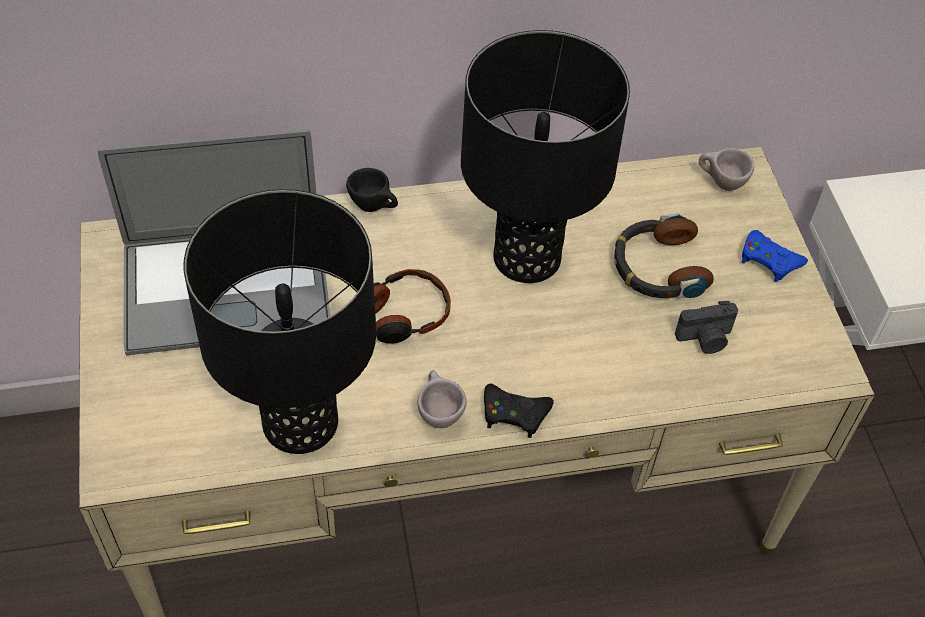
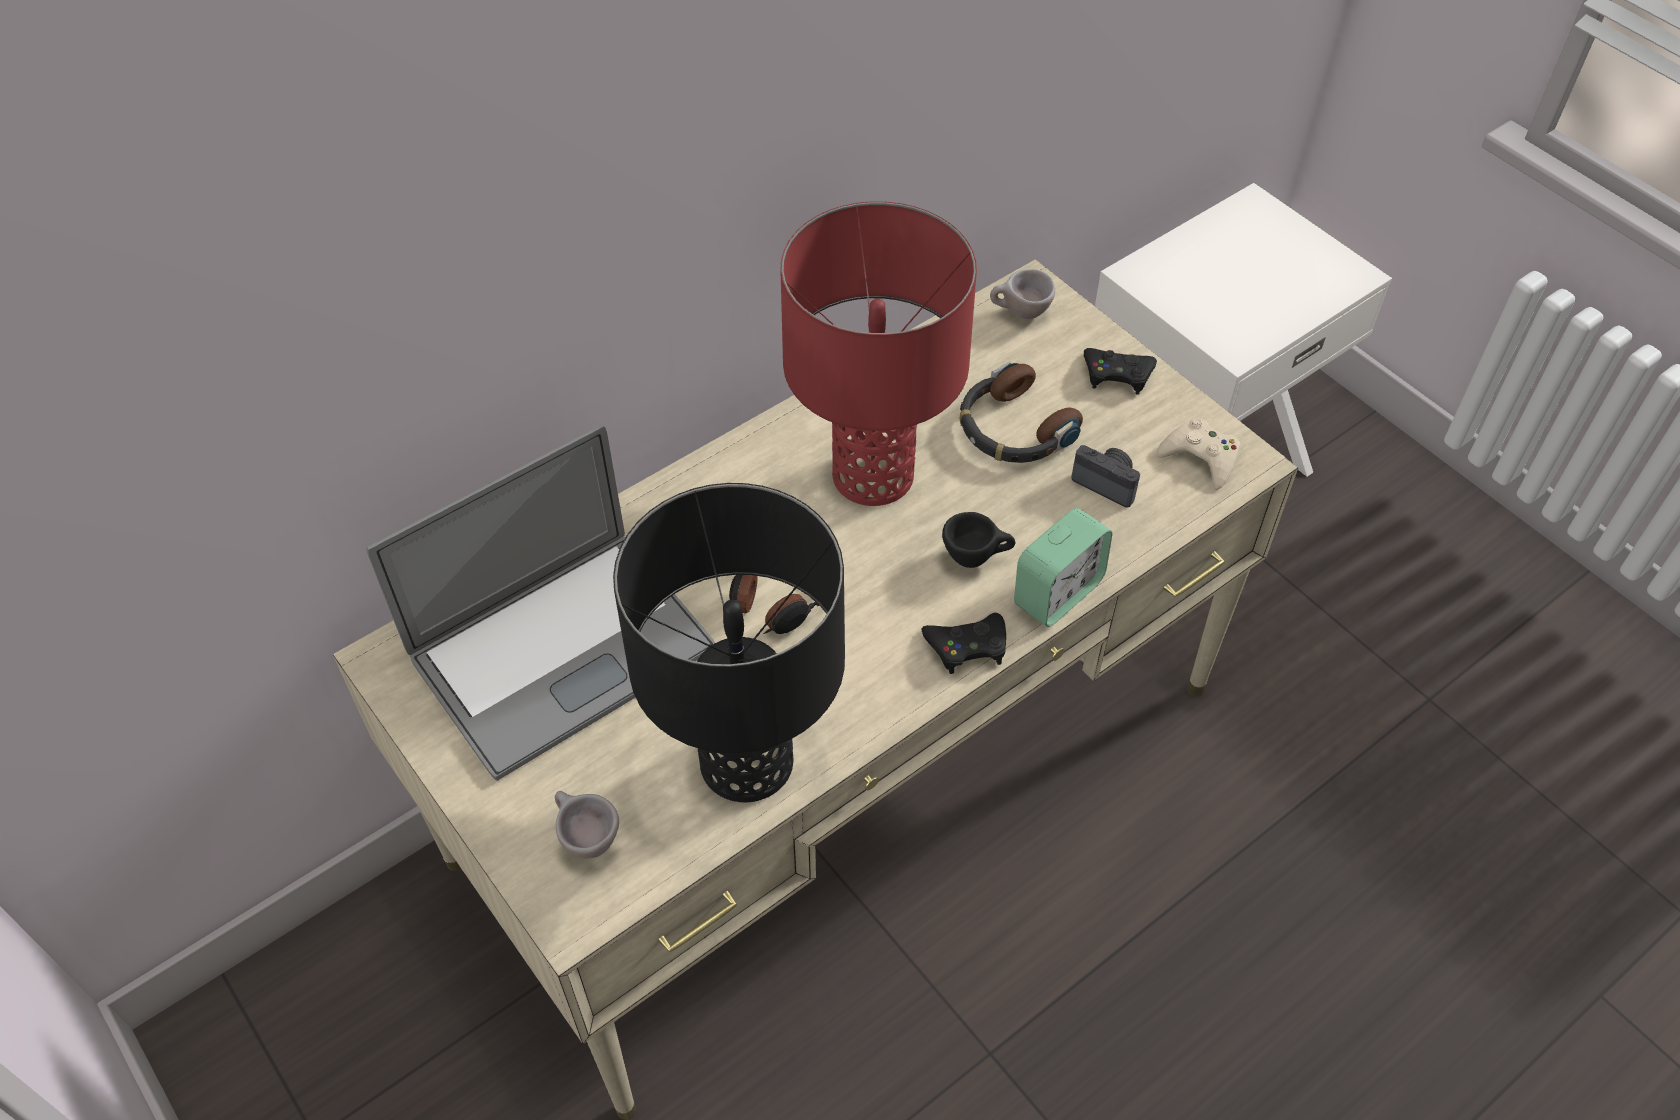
camera: 25 degrees left, 0 degrees up
black cup [346,168,398,212] -> black cup moved to [942,512,1015,568]
beige cup [418,370,466,428] -> beige cup moved to [555,791,619,858]
black table lamp [461,30,630,283] -> red table lamp [780,201,977,506]
camera [675,301,738,354] -> camera turned 105 degrees counterclockwise [1071,445,1140,507]
blue game controller [741,230,808,282] -> black game controller [1084,348,1157,395]
none -> alarm clock [1014,508,1113,627]
none -> beige game controller [1156,418,1240,490]

